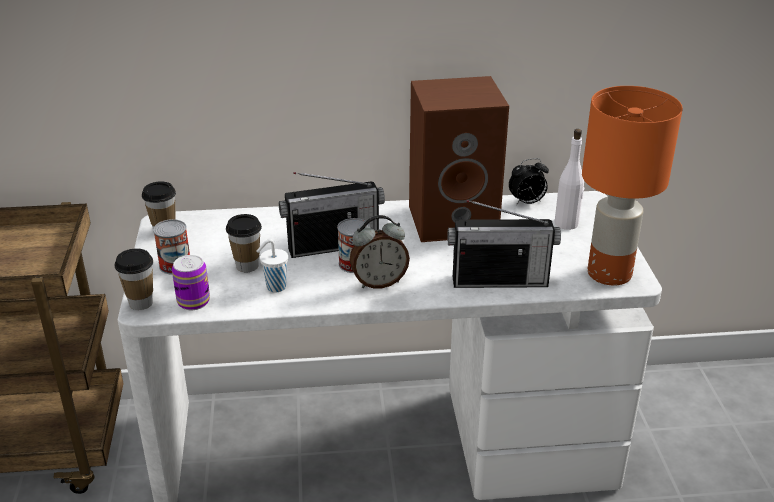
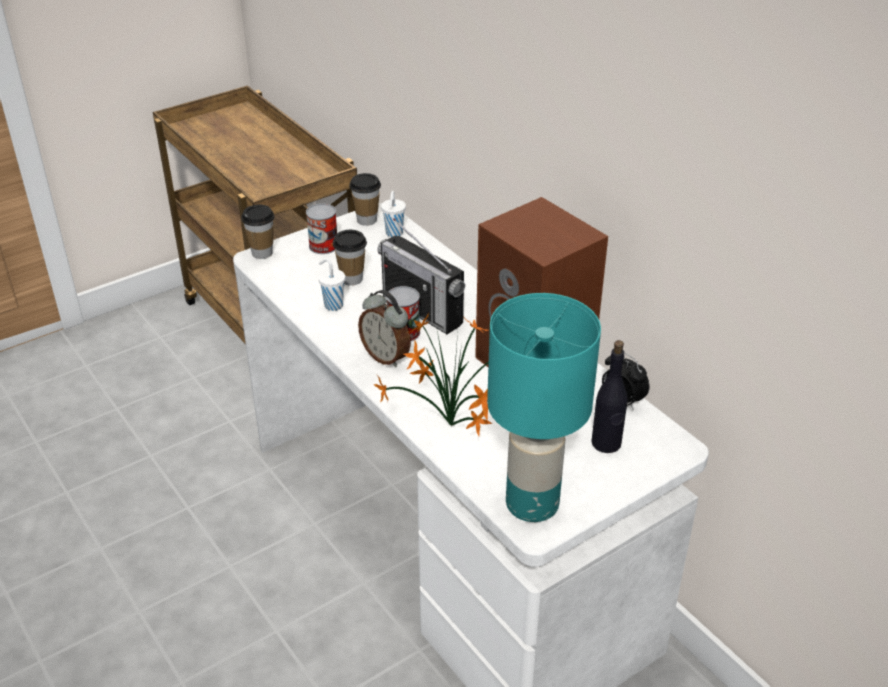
camera: 60 degrees right, 5 degrees up
can [172,255,210,310] -> none
radio [448,200,561,288] -> potted plant [374,313,492,436]
white bottle [555,129,585,230] -> black bottle [591,340,628,453]
orange table lamp [582,86,683,285] -> turquoise table lamp [487,293,601,522]
none -> white cup [381,191,406,237]

